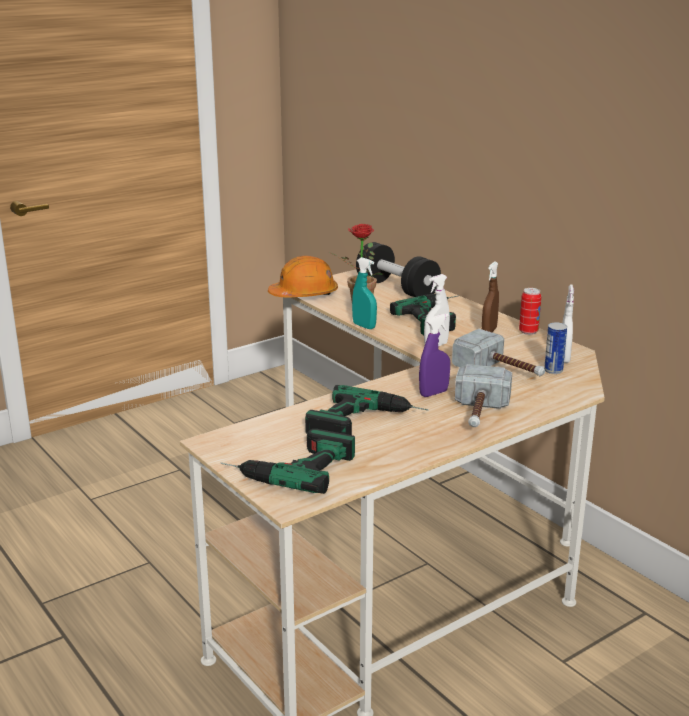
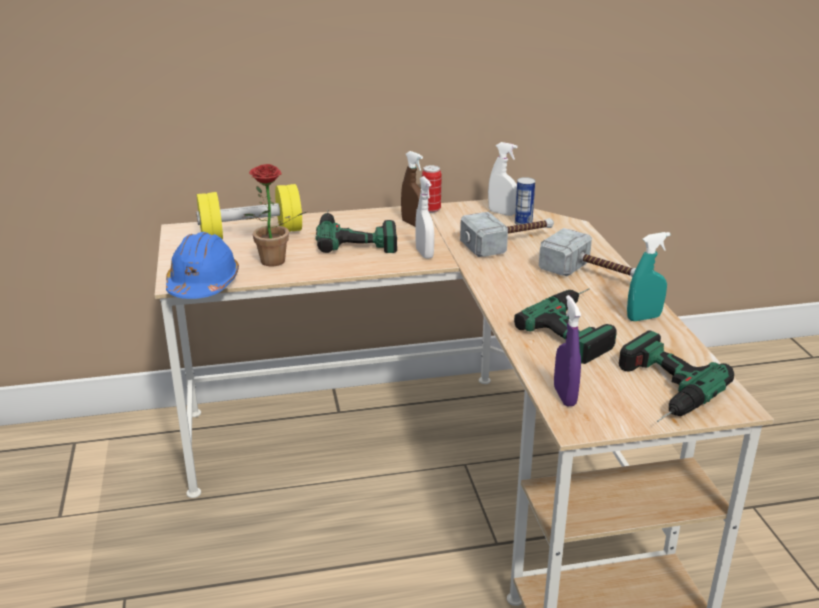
camera: 65 degrees left, 5 degrees up
orange hard hat [268,256,338,298] -> blue hard hat [166,232,239,299]
turquoise spray bottle [352,257,377,329] -> turquoise spray bottle moved to [627,232,671,321]
black dumbbell [356,242,441,297] -> yellow dumbbell [196,184,302,240]
purple spray bottle [419,313,450,397] -> purple spray bottle moved to [554,295,581,407]

